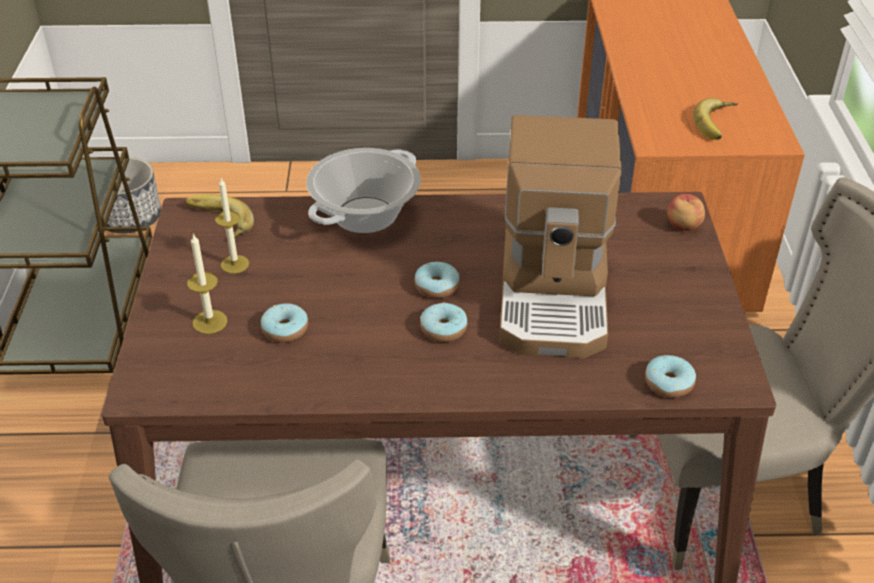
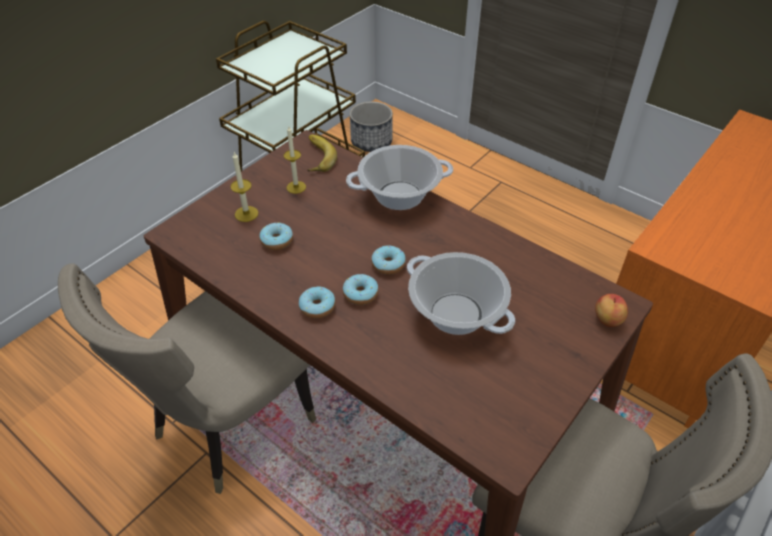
camera: 40 degrees right, 5 degrees up
coffee machine [499,115,622,359] -> cooking pot [407,252,515,335]
donut [645,355,696,398] -> donut moved to [299,286,336,319]
banana [693,98,738,140] -> none

